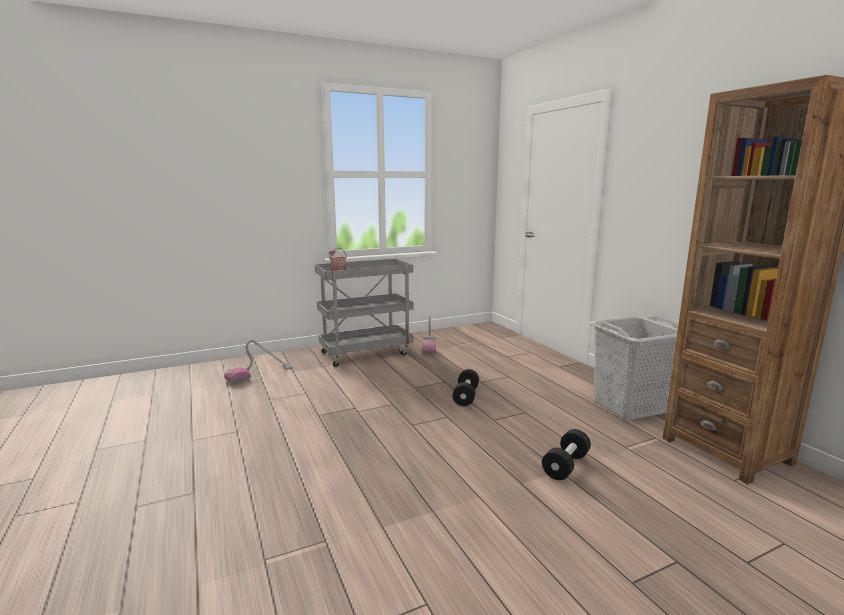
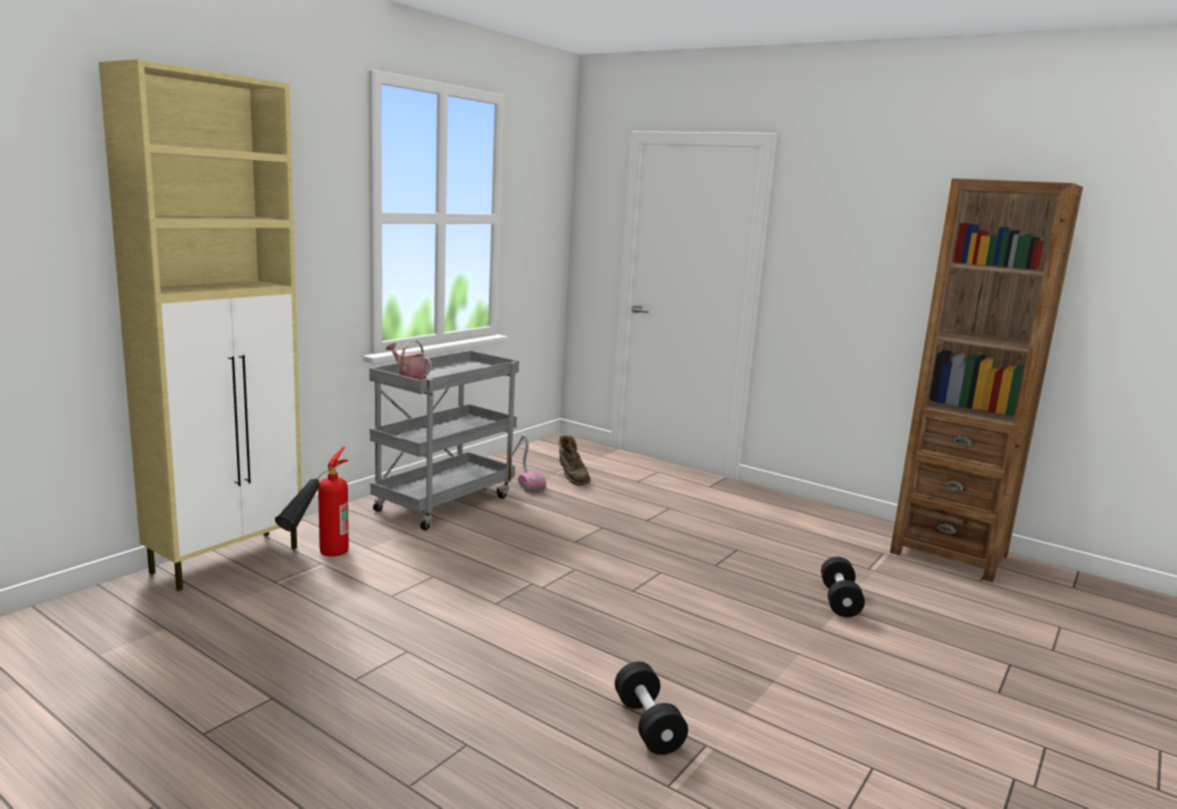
camera: 30 degrees left, 0 degrees up
vacuum cleaner [224,340,293,384] -> fire extinguisher [275,446,349,556]
black dumbbell [452,369,479,406] -> black dumbbell moved to [615,661,688,755]
grey laundry basket [589,316,678,420] -> none
none -> beige cabinet [99,59,303,591]
none -> brown boot [558,434,591,486]

